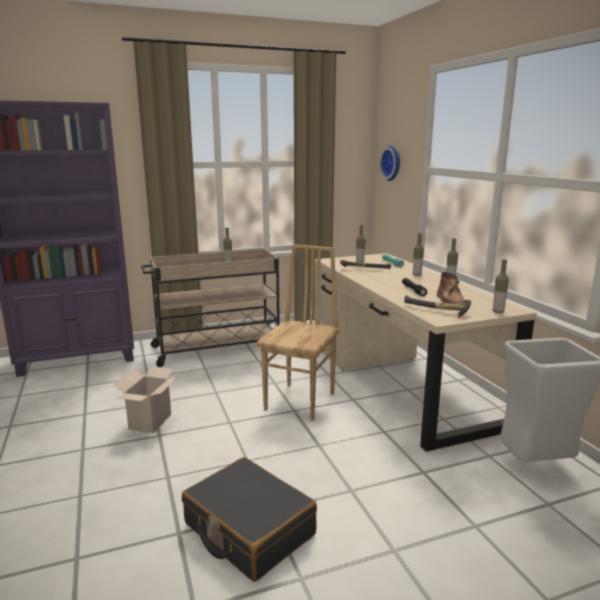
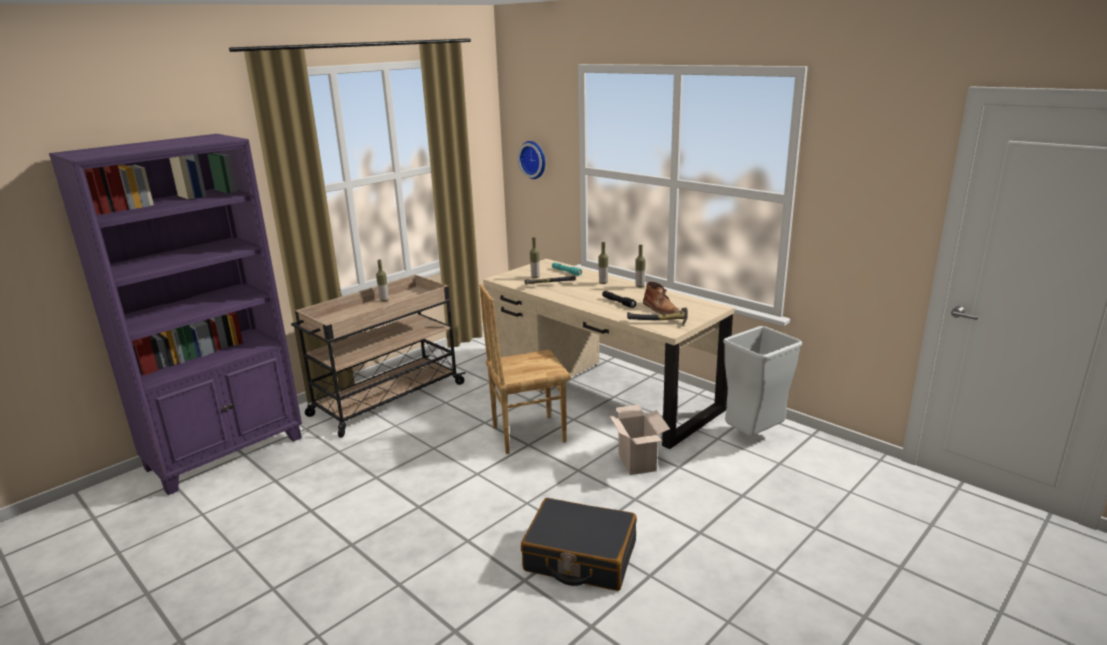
camera: 25 degrees left, 5 degrees up
cardboard box [114,366,179,433] -> cardboard box moved to [608,405,670,475]
brown chair [256,244,340,421] -> brown chair turned 105 degrees counterclockwise [479,284,571,454]
bottle [493,259,509,313] -> none

